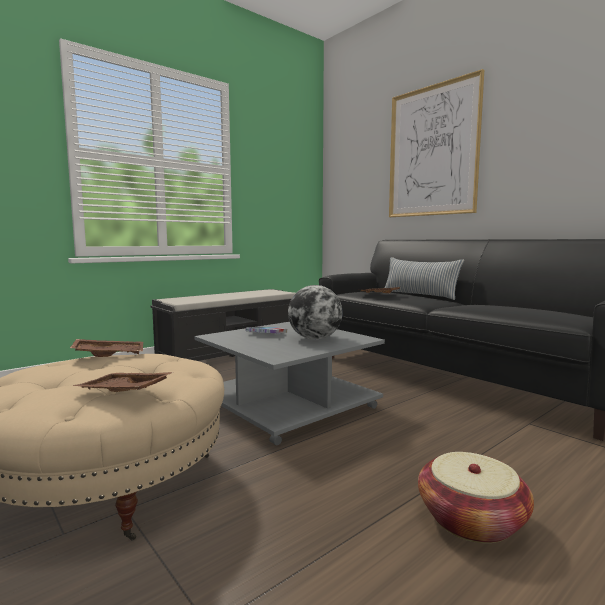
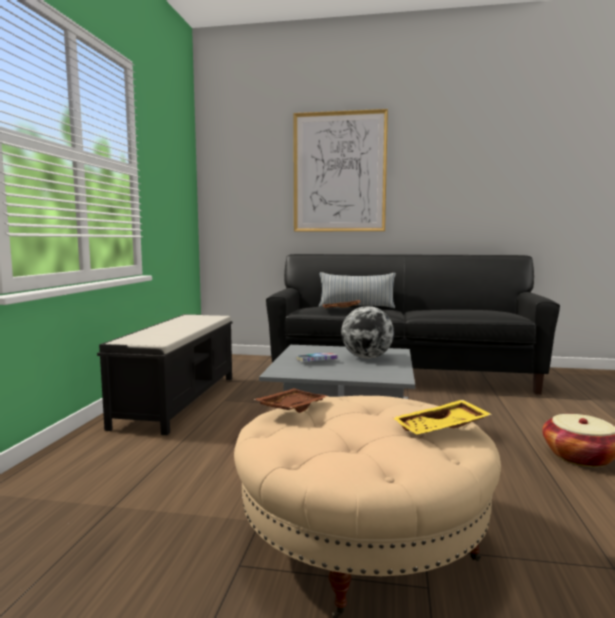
camera: 40 degrees left, 0 degrees up
brown tray [73,372,174,392] -> yellow tray [393,400,493,435]

